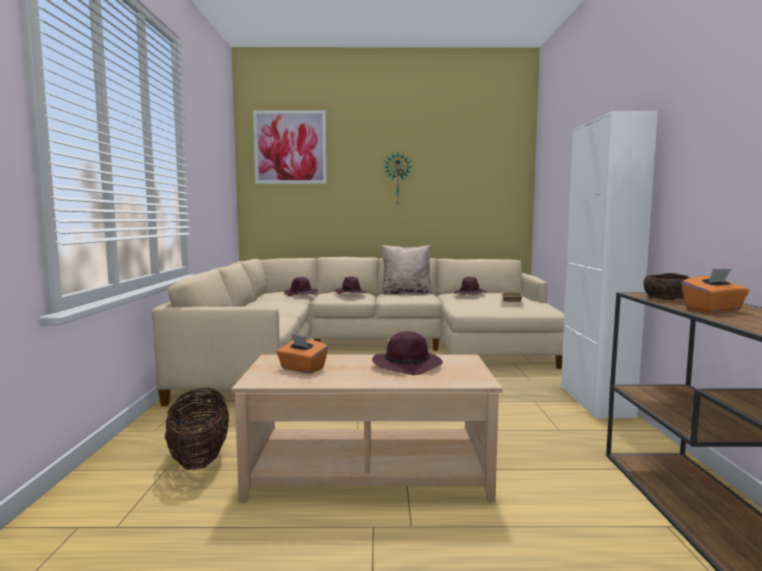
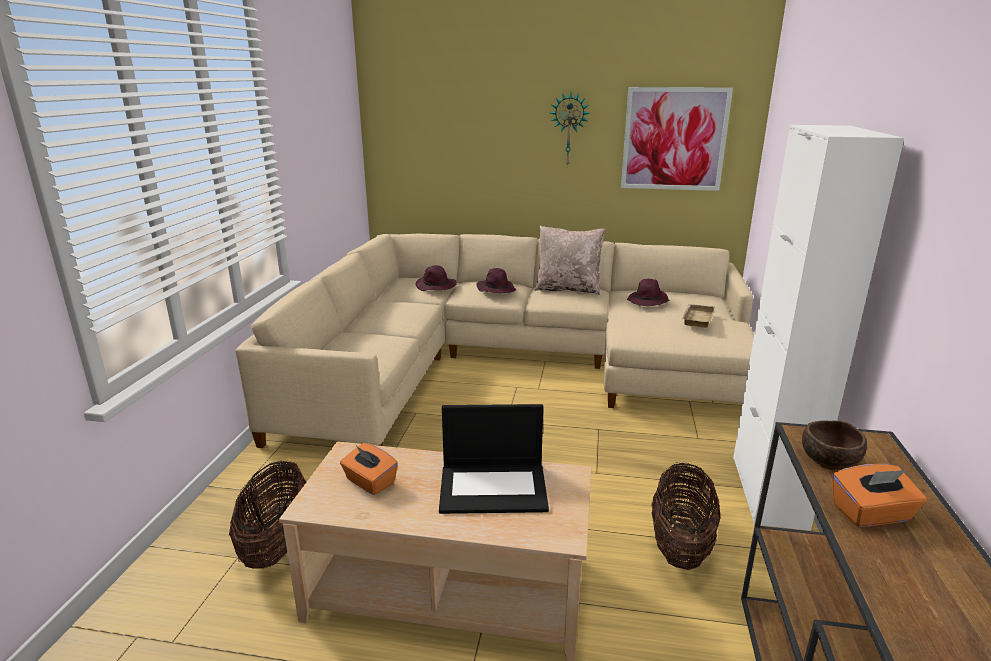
camera: 10 degrees right, 15 degrees up
picture [253,111,327,184] -> picture moved to [621,87,733,191]
purple hat [372,331,443,375] -> laptop [439,404,549,514]
none -> basket [652,462,721,570]

